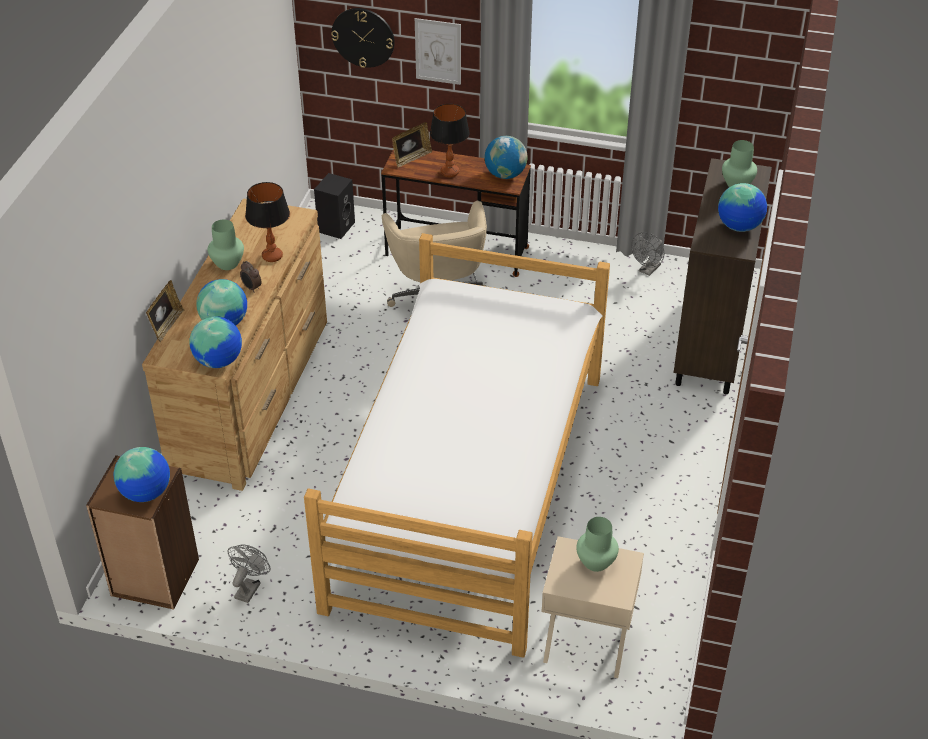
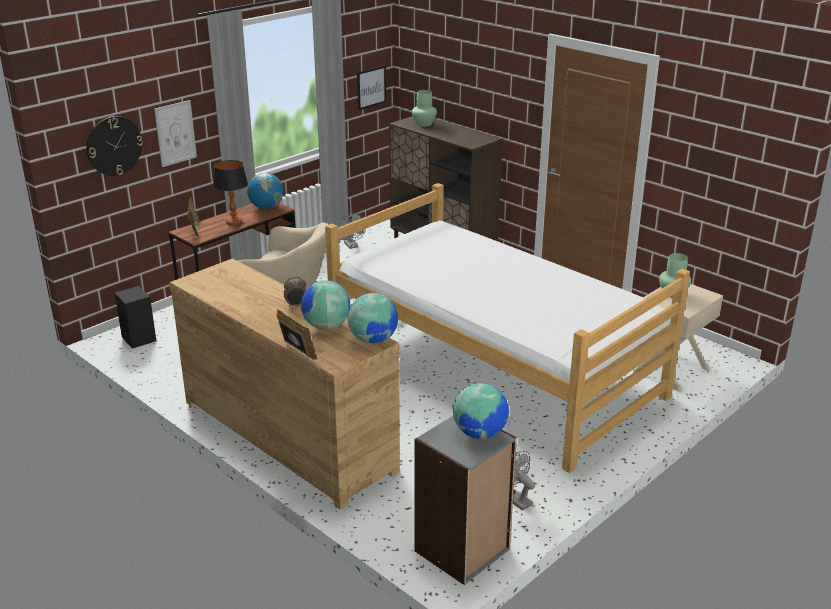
camera: 60 degrees left, 15 degrees down
brown bookcase [86,455,199,610] -> grey bookcase [415,416,517,585]
green vase [208,219,244,270] -> none
table lamp [245,182,290,262] -> none
globe [718,183,767,232] -> none
none -> picture [357,65,386,110]

